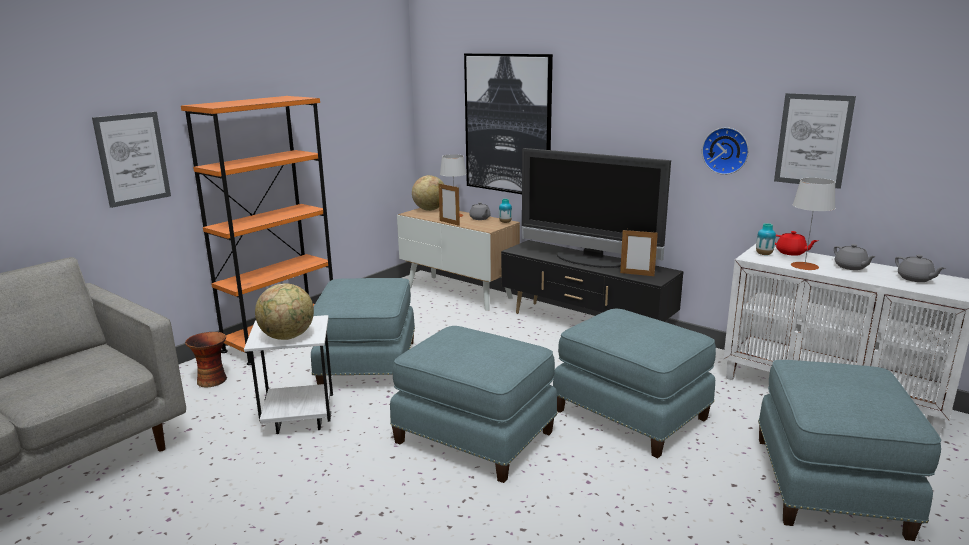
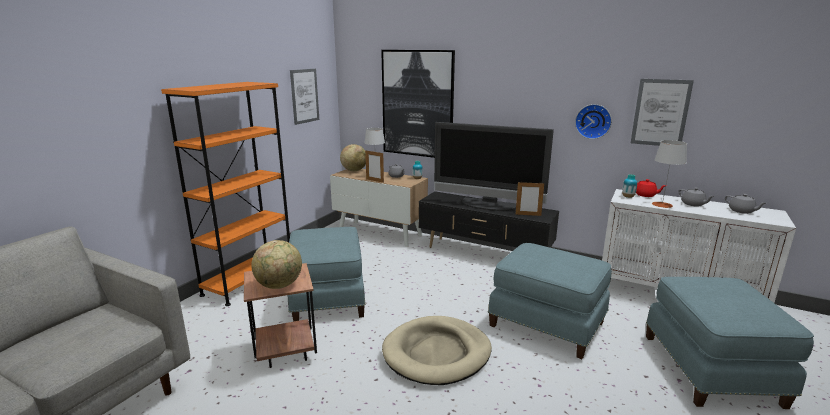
camera: 10 degrees left, 0 degrees up
picture [92,112,171,208] -> picture moved to [290,69,319,125]
vase [185,332,227,387] -> none
white side table [244,315,333,434] -> brown side table [244,263,317,368]
blue ottoman [390,326,558,483] -> beige dog bed [382,316,492,385]

